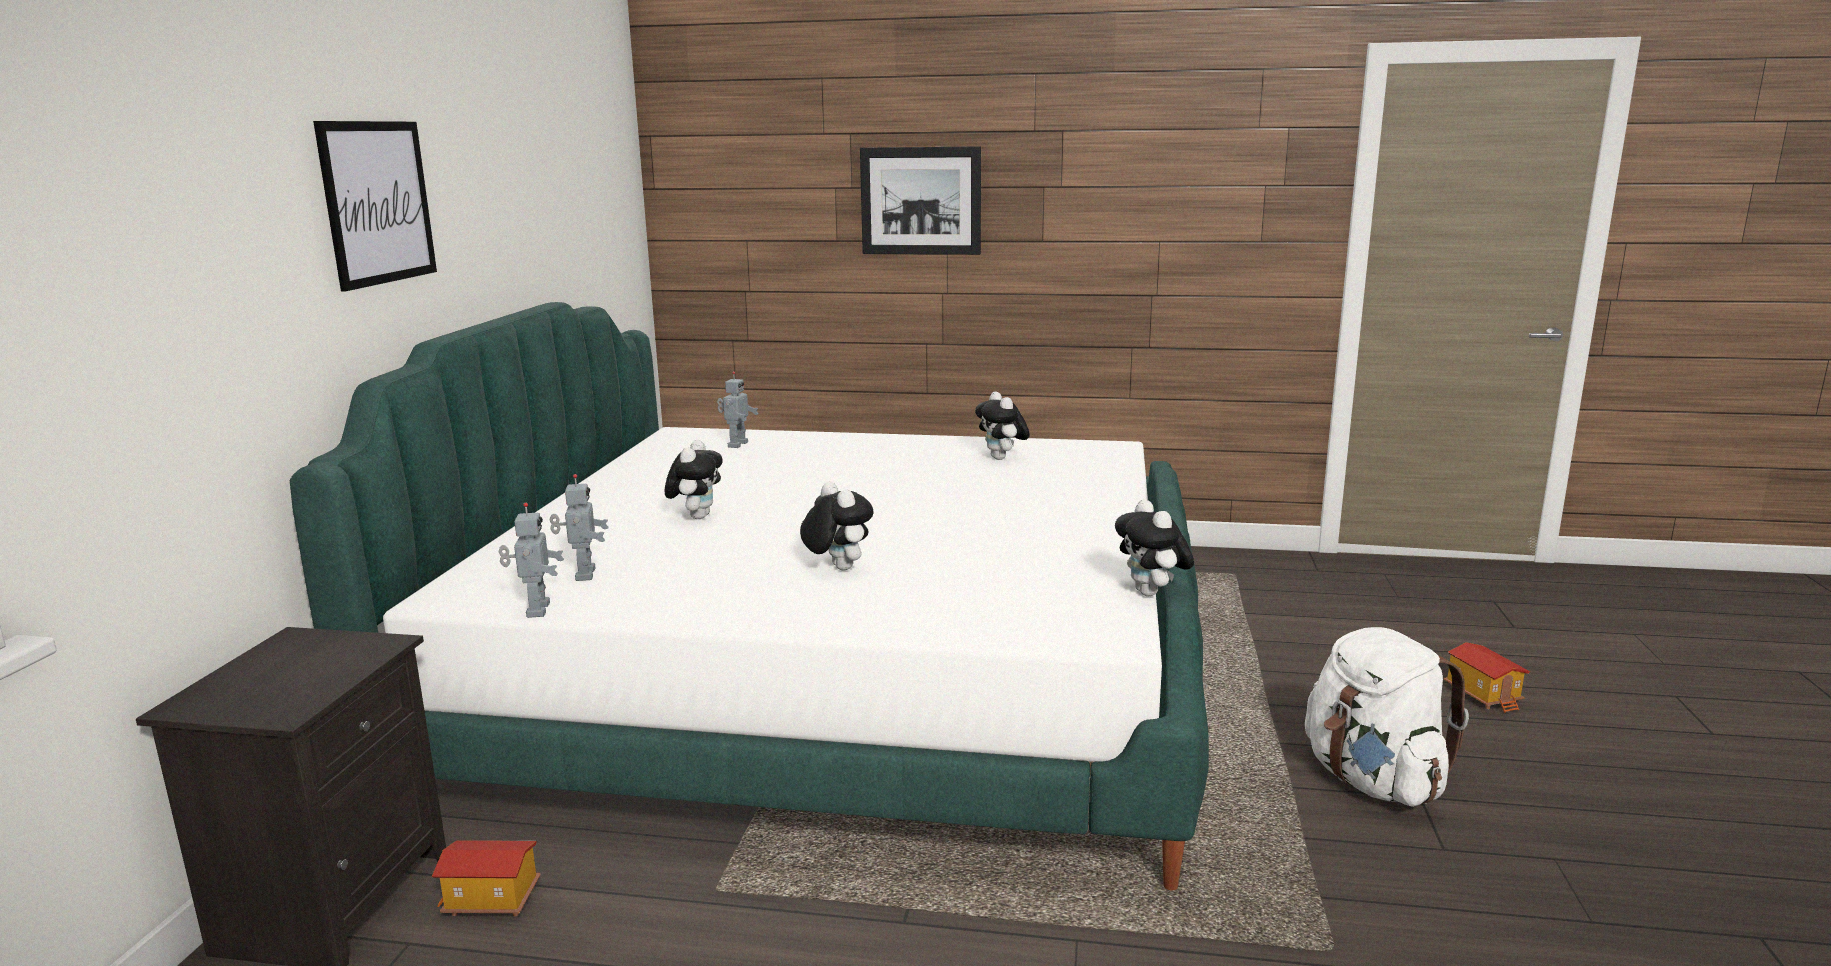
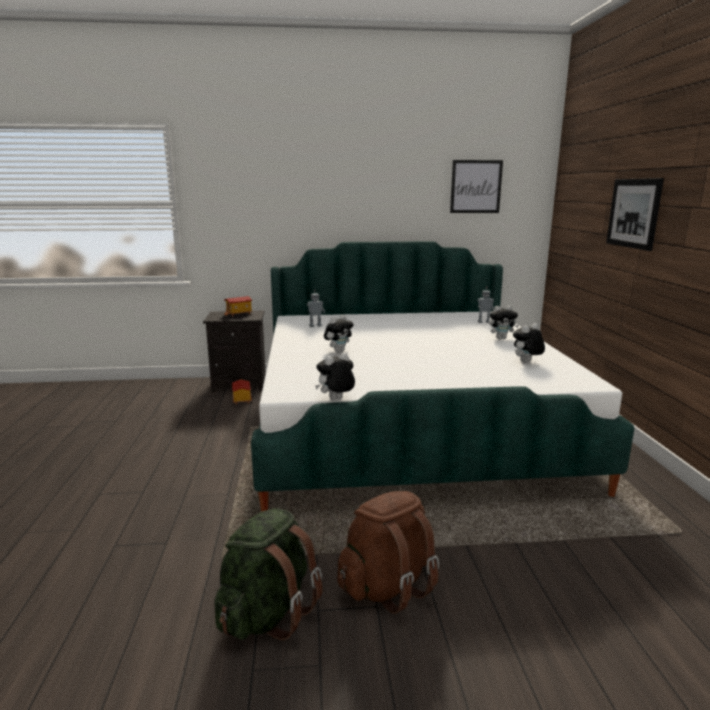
camera: 75 degrees right, 0 degrees up
picture [313,121,437,292] -> picture moved to [450,160,503,213]
toy robot [499,503,564,618] -> none
plush toy [664,440,723,519] -> plush toy moved to [489,306,519,339]
white backpack [1305,627,1469,807] -> brown backpack [337,491,439,614]
toy house [1444,642,1530,713] -> toy house moved to [224,296,253,316]
none -> green backpack [214,508,323,640]

